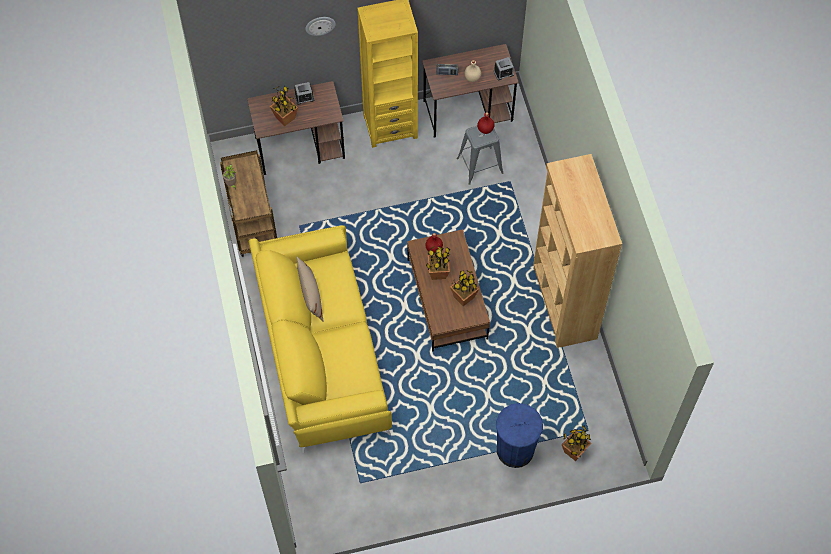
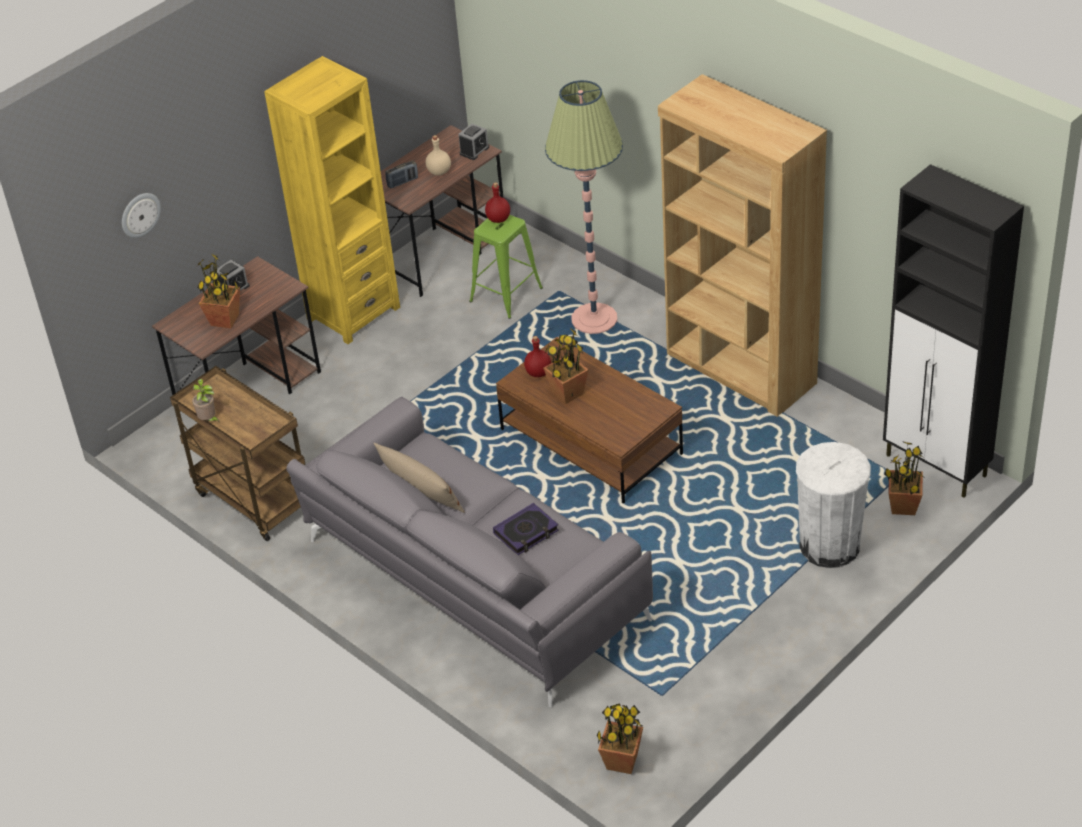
camera: 30 degrees left, 20 degrees down
yellow sofa [248,225,392,453] -> grey sofa [286,397,653,707]
wall clock [305,17,336,36] -> wall clock moved to [122,193,161,238]
potted plant [450,270,479,306] -> potted plant moved to [597,703,643,774]
grey stool [457,126,503,185] -> green stool [469,215,543,319]
blue trash can [496,403,543,468] -> white trash can [796,442,871,568]
none -> book [493,503,559,555]
none -> floor lamp [545,80,623,334]
none -> black cabinet [883,164,1024,497]

